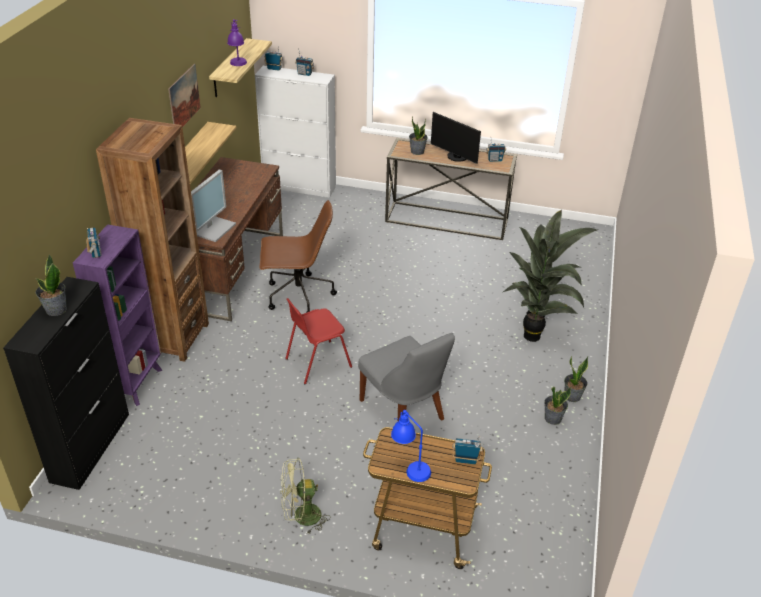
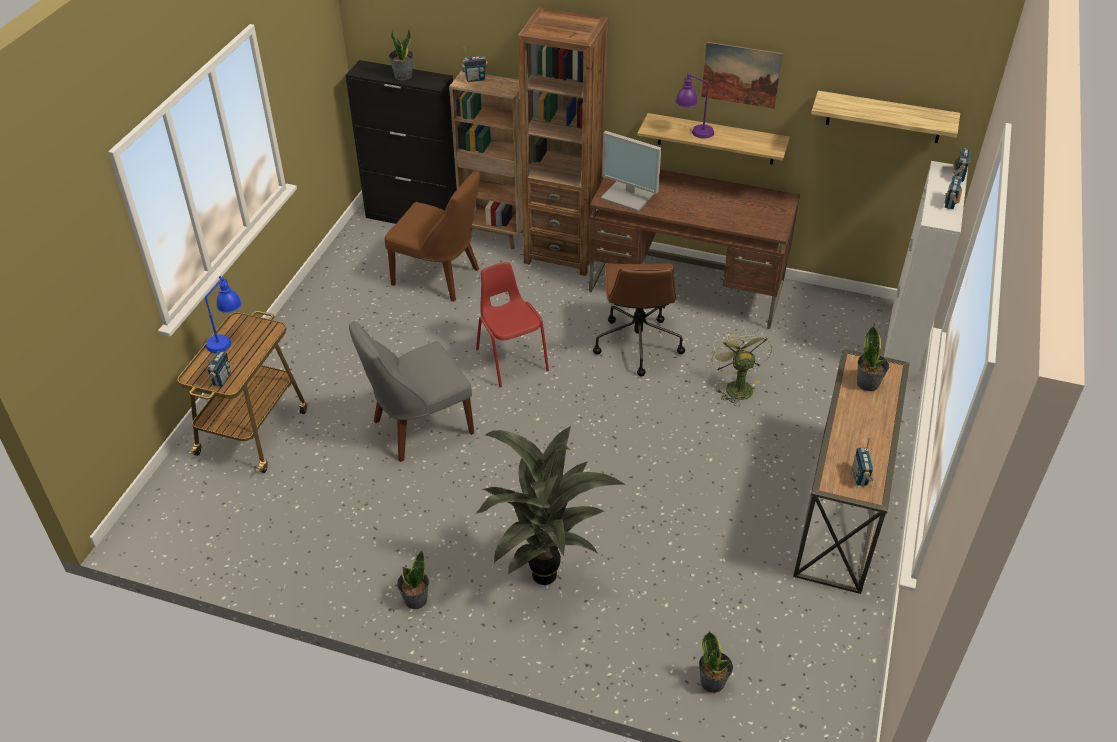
camera: 95 degrees right, 5 degrees up
purple bookcase [73,224,162,406] -> brown bookcase [449,71,523,250]
purple table lamp [227,19,247,66] -> purple table lamp moved to [675,73,714,139]
green fan [281,458,330,535] -> green fan moved to [710,327,772,406]
monitor [431,112,481,164] -> none
potted plant [544,387,571,425] -> potted plant moved to [699,631,733,693]
none -> brown chair [385,171,480,301]

